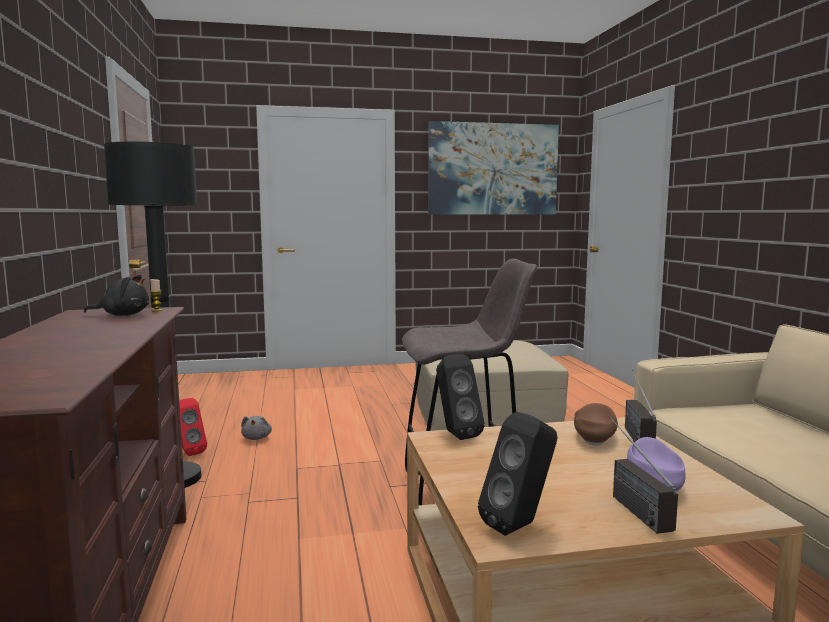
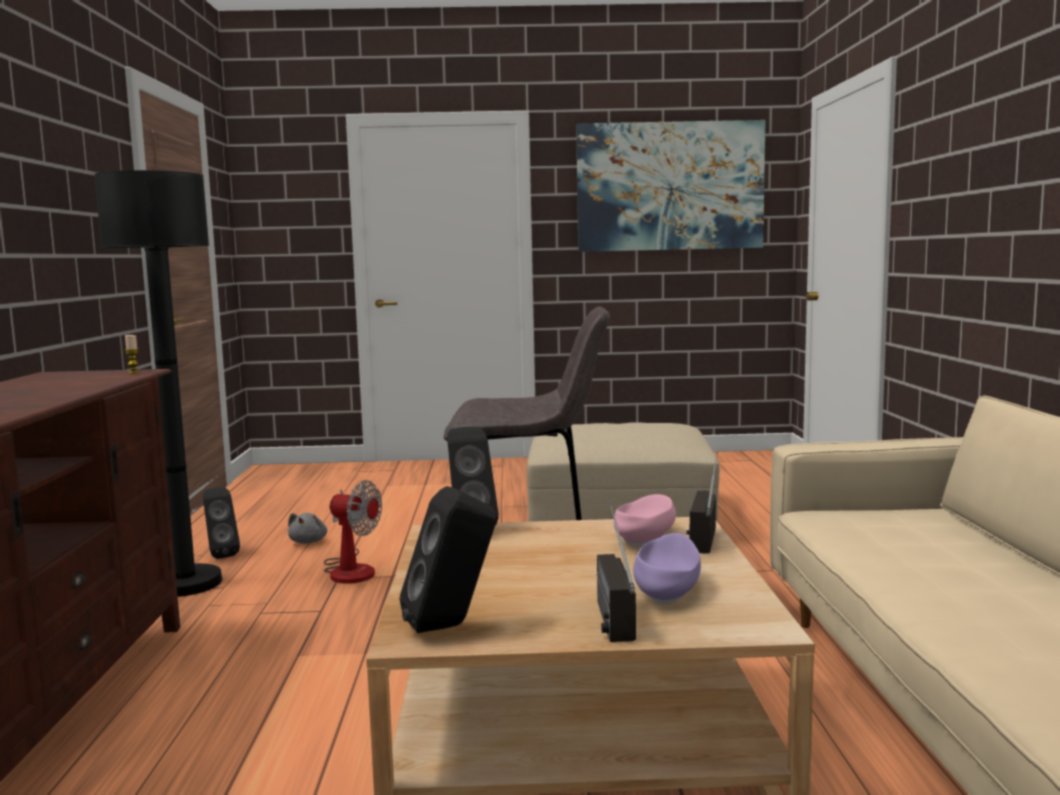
camera: 10 degrees right, 0 degrees up
black plush toy [84,275,149,316] -> none
red speaker [179,398,207,456] -> black speaker [203,487,240,559]
brown bowl [574,403,618,446] -> pink bowl [614,494,676,547]
none -> fan [324,480,382,584]

